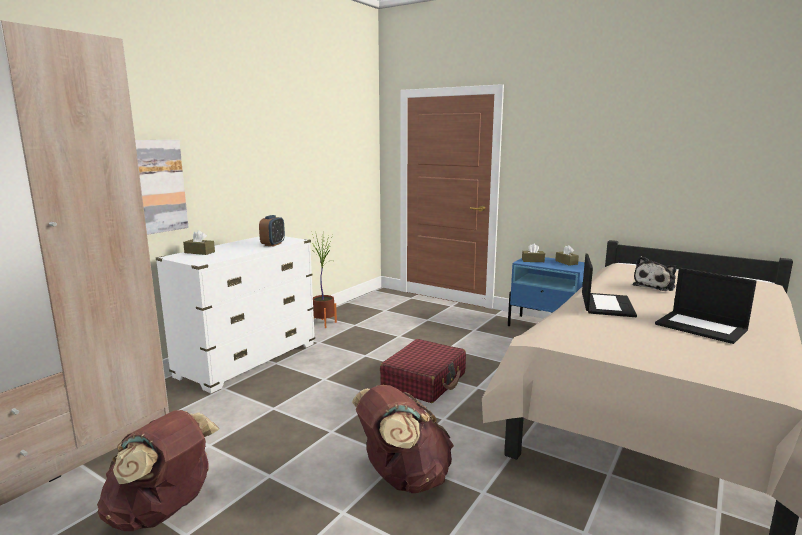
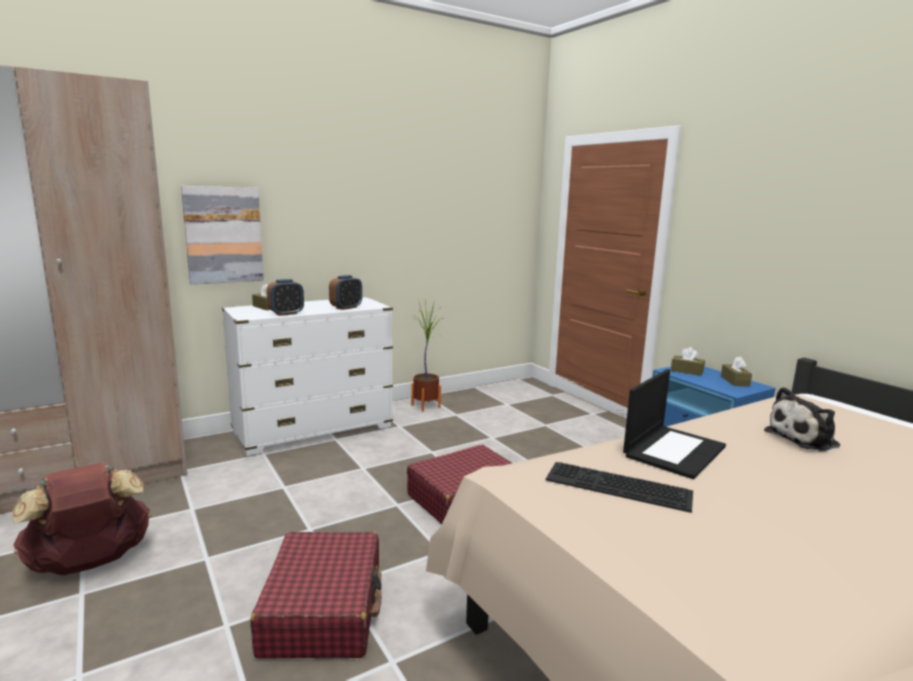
camera: 25 degrees right, 0 degrees up
brown backpack [352,385,454,493] -> red suitcase [250,532,382,659]
laptop [655,268,757,344] -> none
none -> alarm clock [266,279,304,316]
none -> keyboard [546,462,693,513]

